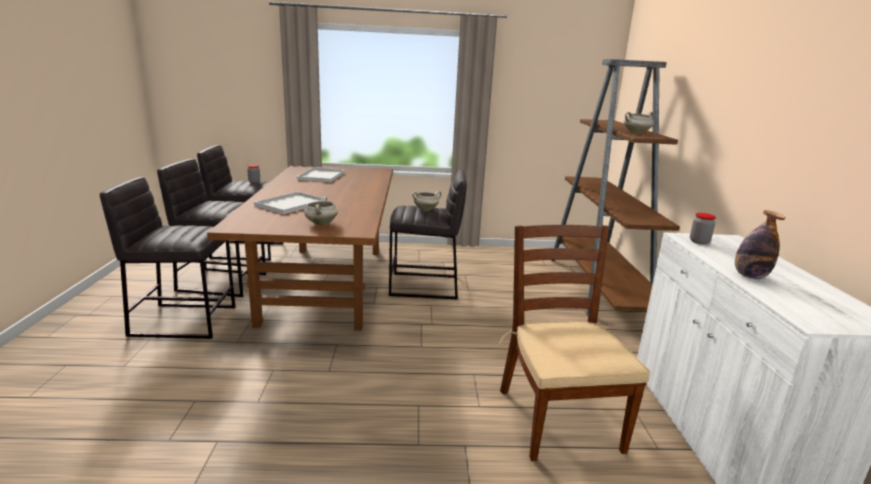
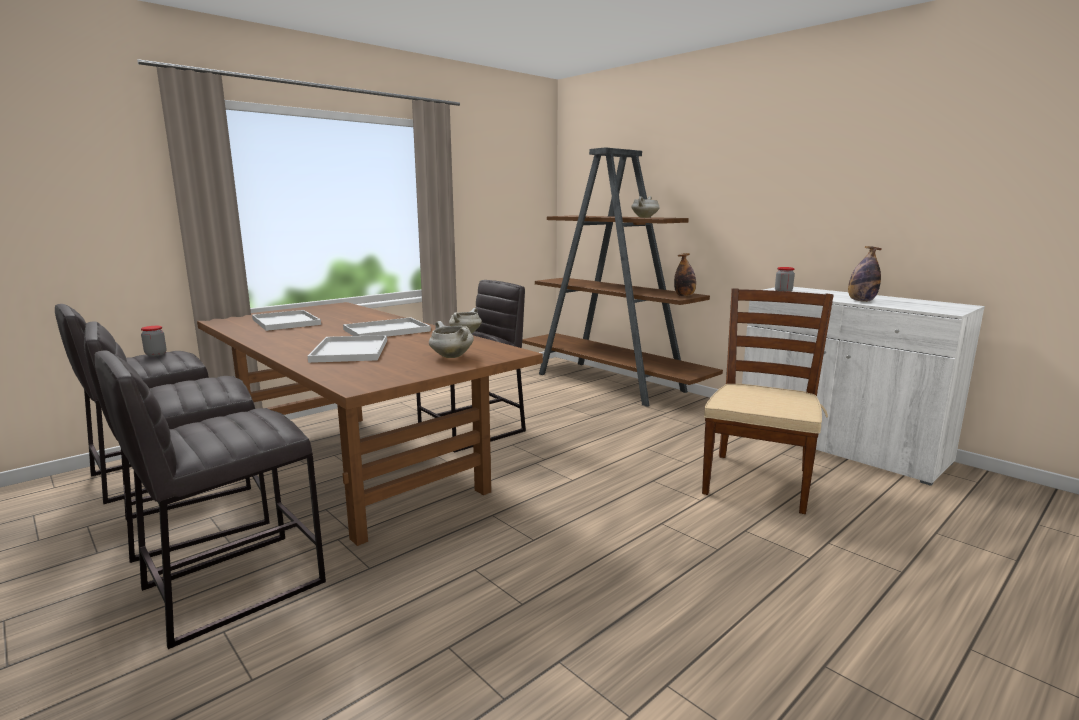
camera: 40 degrees left, 5 degrees down
brown chair [499,225,650,461] -> brown chair turned 75 degrees clockwise [702,288,834,514]
none -> white tray [343,317,431,337]
none -> bottle [674,253,696,297]

